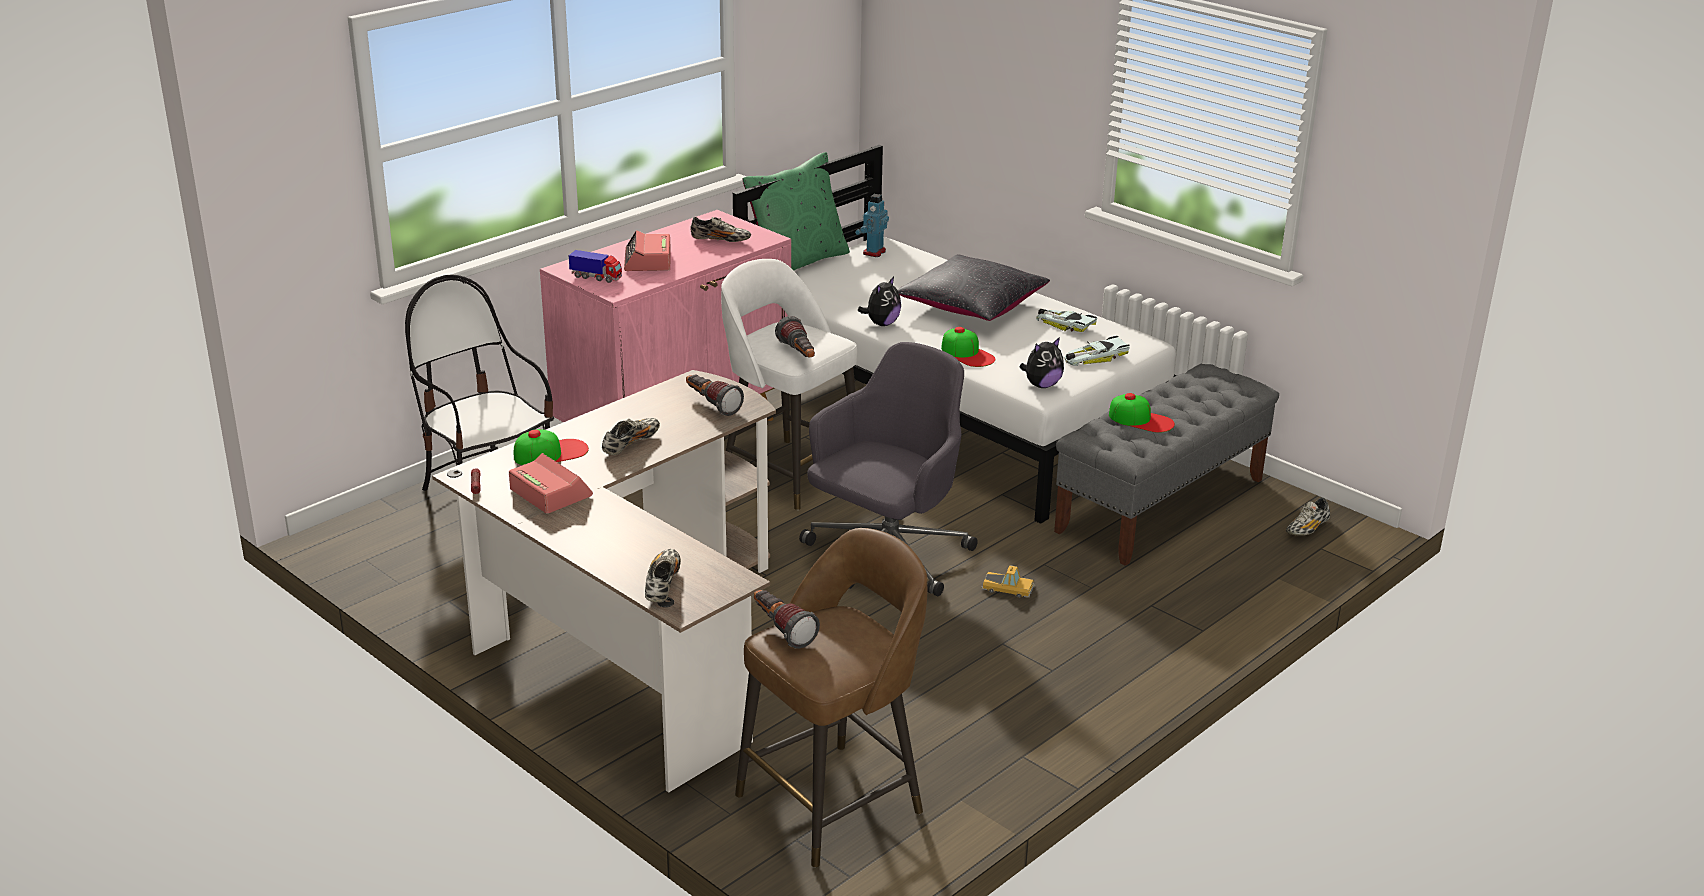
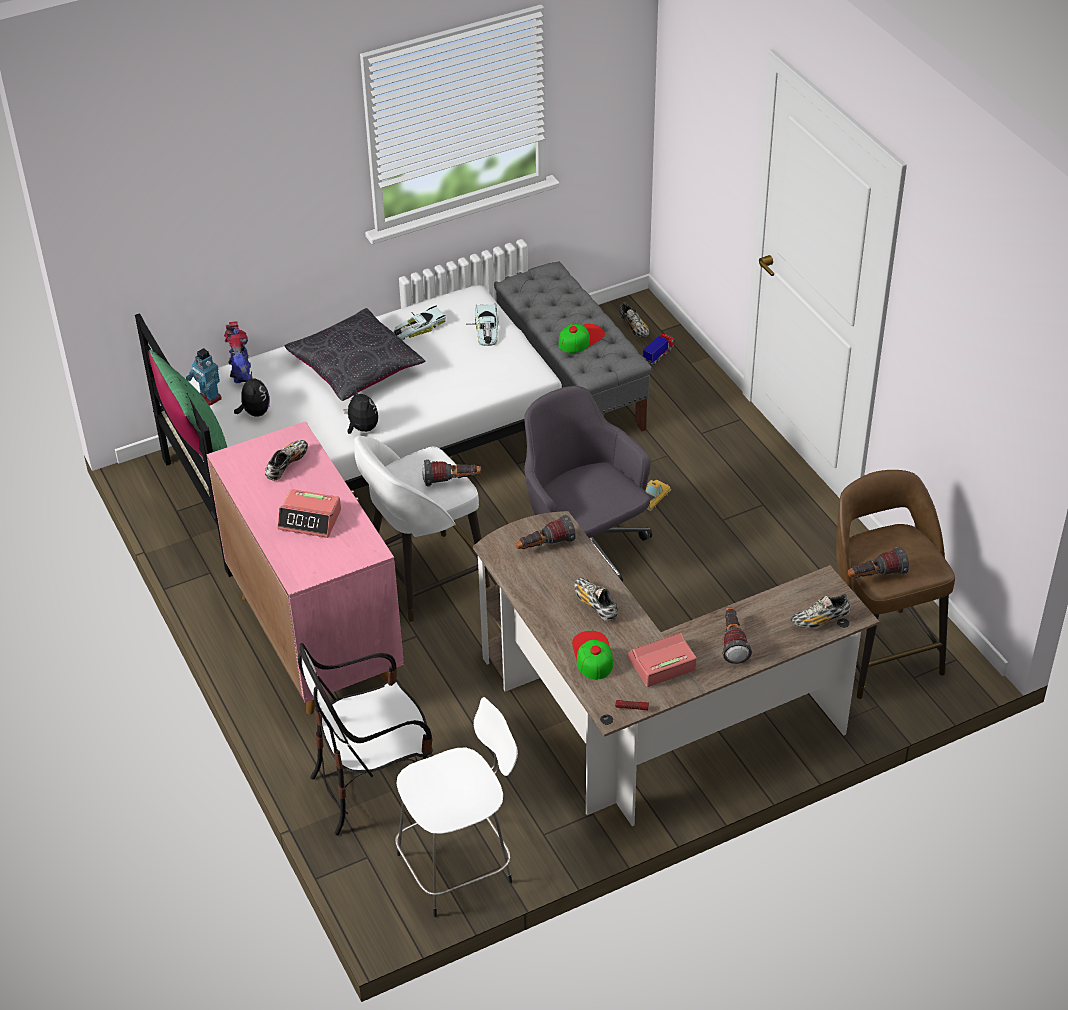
camera: 70 degrees left, 15 degrees up
toy truck [569,250,622,283] -> toy truck moved to [643,334,674,365]
shoe [645,549,681,602] -> shoe turned 45 degrees counterclockwise [791,594,851,628]
cap [941,327,995,367] -> none
plush toy [1019,337,1064,388] -> plush toy moved to [234,372,270,417]
none -> toy robot [224,322,253,383]
none -> white stool [395,697,518,917]
none -> flashlight [722,607,752,664]

